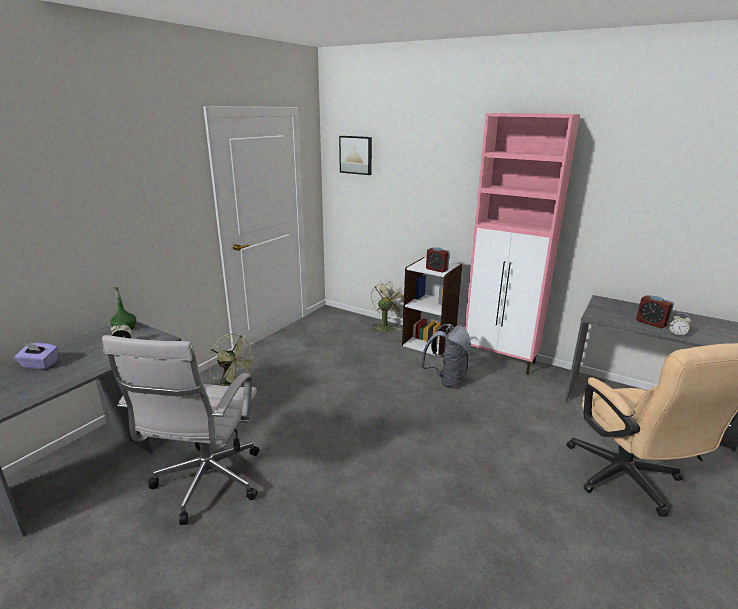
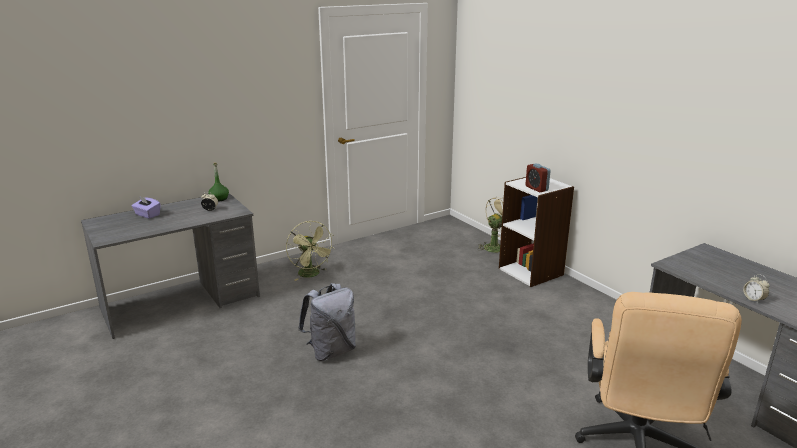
camera: 25 degrees right, 0 degrees up
white office chair [102,335,259,525] -> none
picture [339,136,372,175] -> none
grey backpack [421,324,471,387] -> grey backpack moved to [298,283,356,361]
pink cabinet [465,113,580,375] -> none
alarm clock [636,295,674,328] -> none

